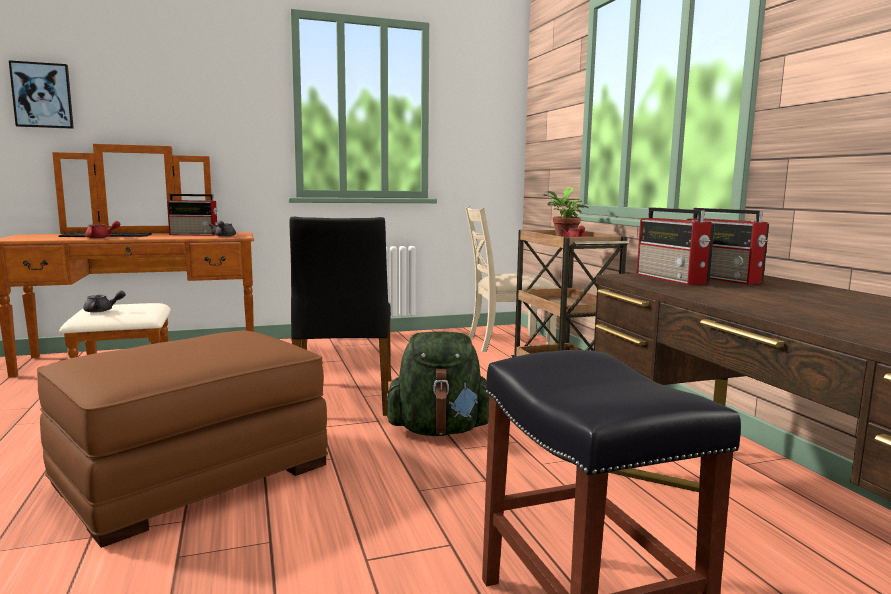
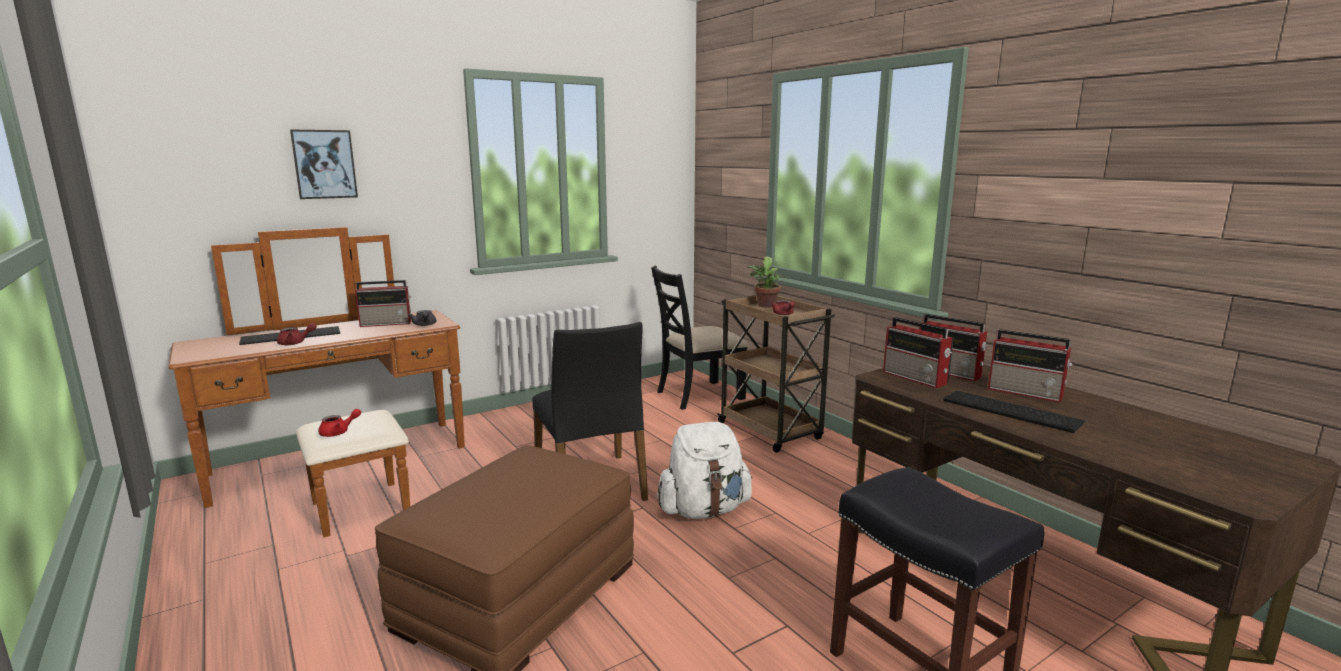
camera: 15 degrees left, 5 degrees up
picture [9,60,74,129] -> picture moved to [290,130,358,199]
grey teapot [83,291,126,313] -> red teapot [318,409,361,437]
green backpack [386,331,489,436] -> white backpack [657,422,753,519]
beige chair [465,206,558,352] -> black chair [651,266,748,410]
none -> keyboard [943,391,1085,433]
none -> radio [988,329,1073,402]

